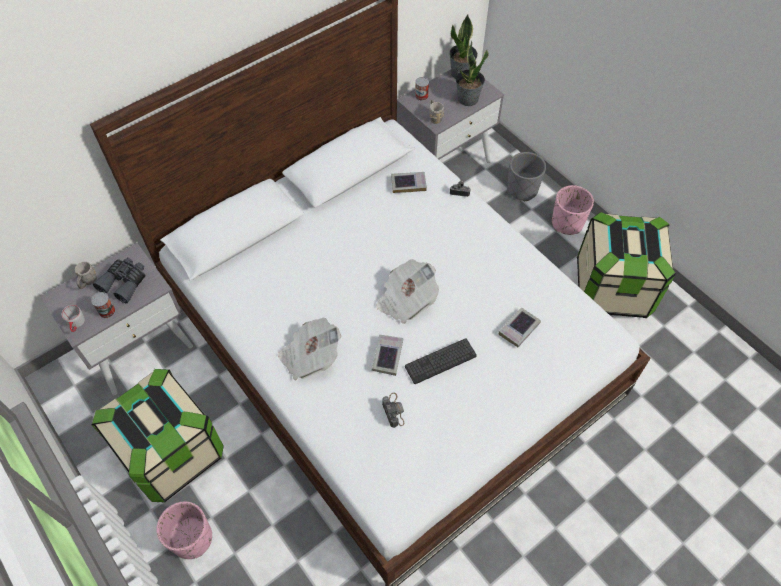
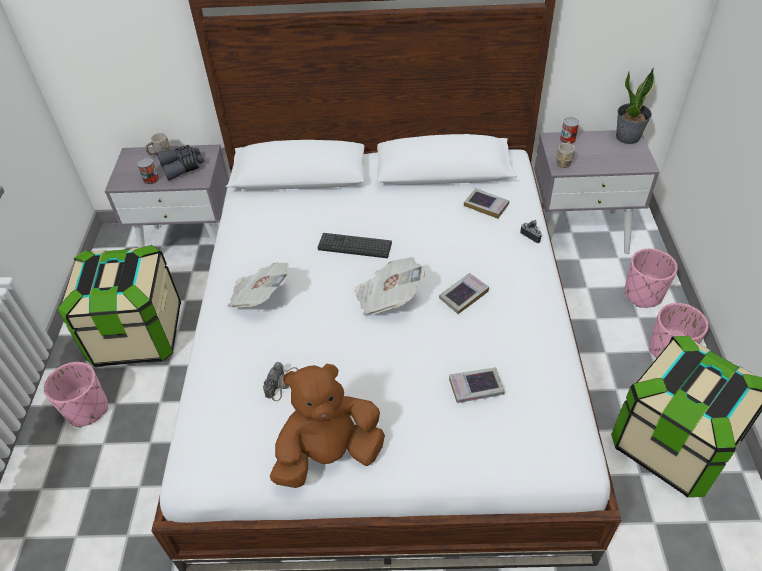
camera: 40 degrees right, 10 degrees down
grey mug [62,305,85,332] -> none
book [372,335,404,376] -> book moved to [439,273,489,314]
keyboard [405,338,477,384] -> keyboard moved to [318,233,392,258]
potted plant [456,40,489,106] -> none
grey planter [507,152,546,201] -> pink planter [624,248,678,308]
none -> brown plush toy [270,364,385,488]

